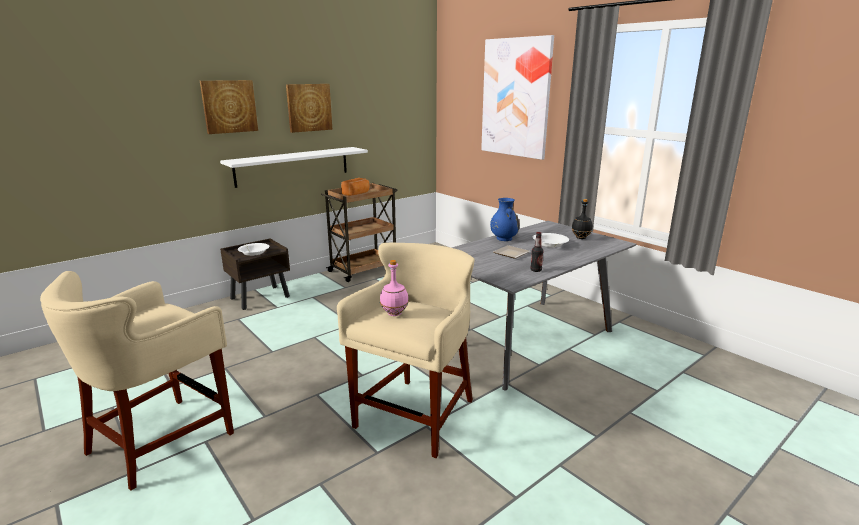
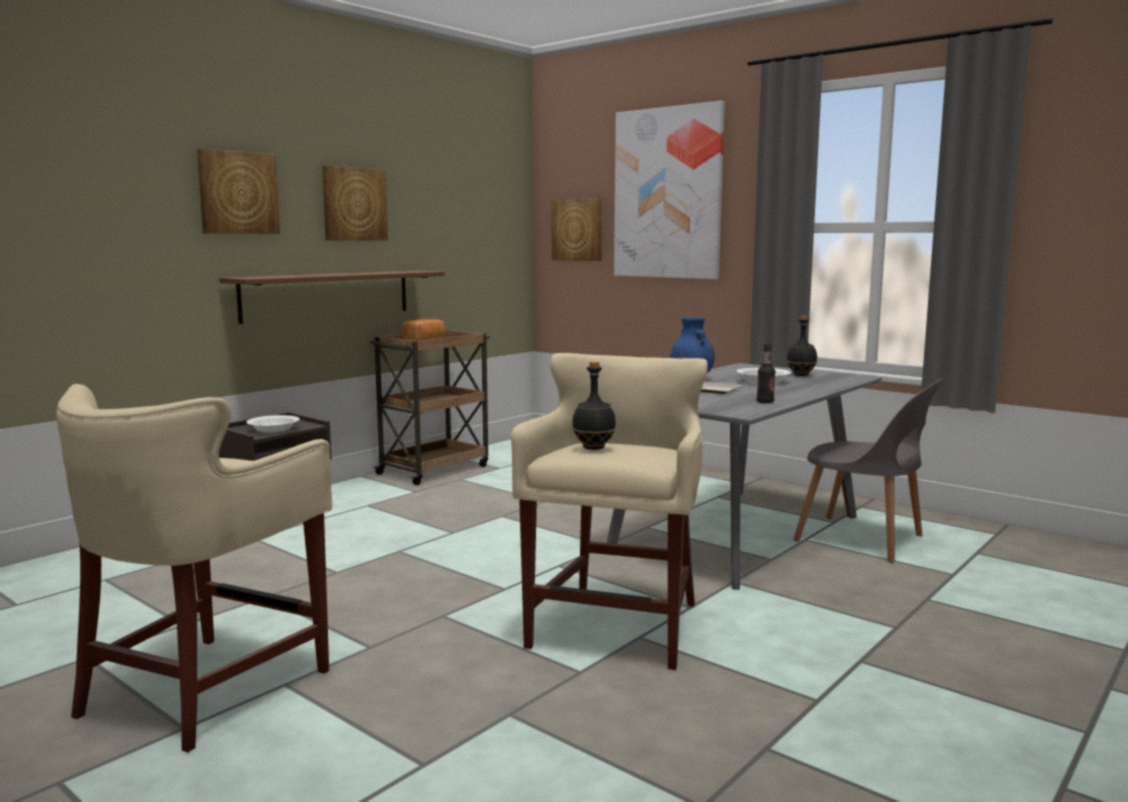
camera: 10 degrees left, 10 degrees down
white shelf [220,147,368,188] -> brown shelf [219,271,445,324]
pink bottle [380,260,409,316] -> black bottle [572,362,616,450]
none -> picture [551,198,602,261]
none -> grey chair [793,379,944,563]

